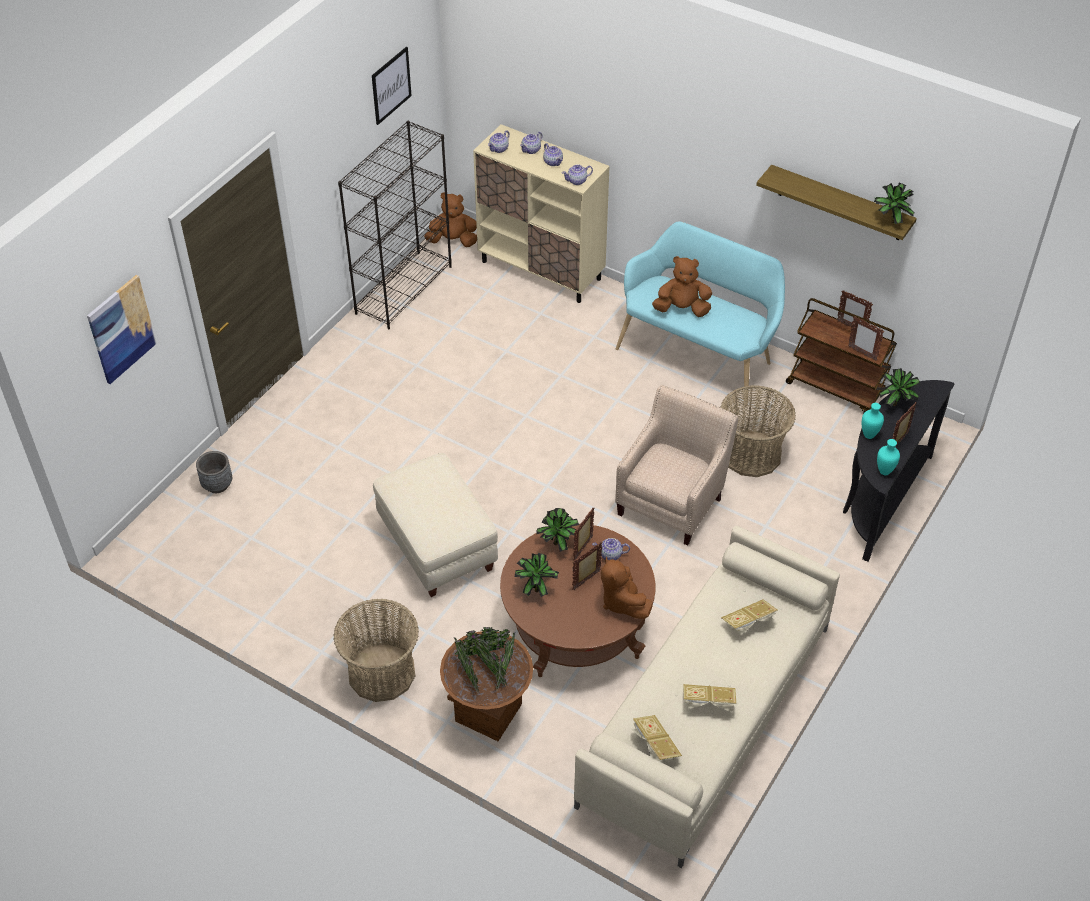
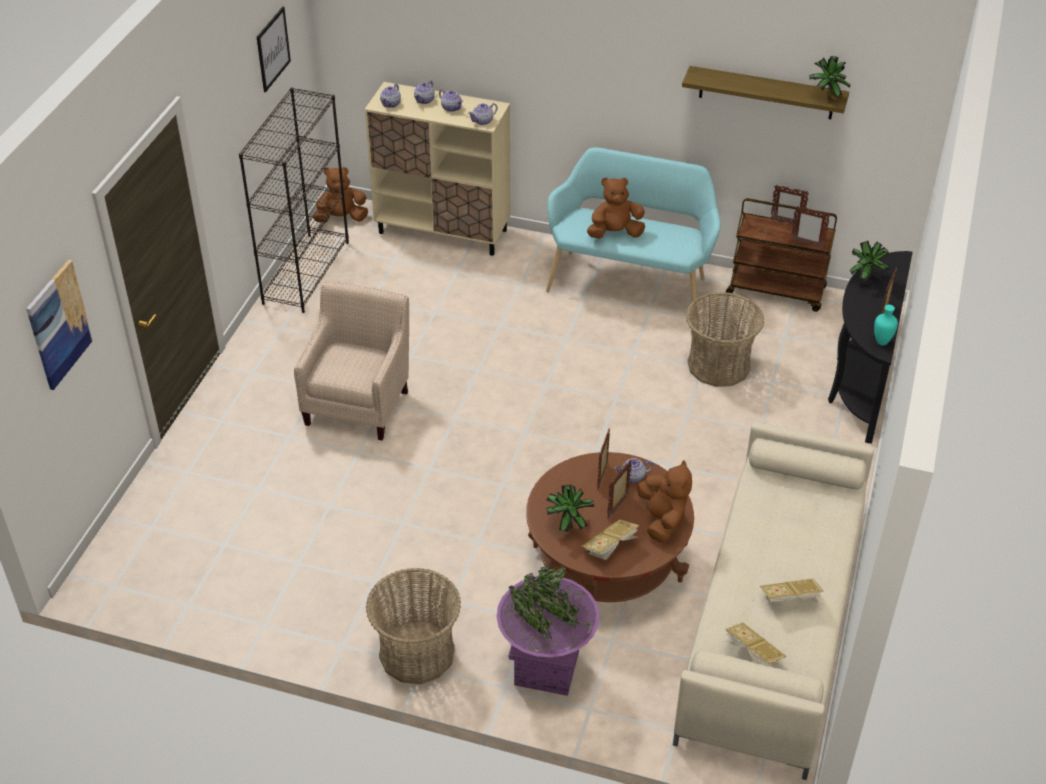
camera: 15 degrees left, 5 degrees down
grey planter [196,451,232,493] -> none
beige ottoman [373,453,498,597] -> none
brown planter [440,627,533,741] -> purple planter [496,566,600,696]
potted plant [536,508,579,552] -> none
brown plush toy [601,557,653,619] -> brown plush toy turned 150 degrees counterclockwise [638,460,692,542]
beige armchair [615,385,739,546] -> beige armchair moved to [294,281,409,440]
book [721,599,777,636] -> book moved to [581,519,639,560]
turquoise vase [862,403,884,439] -> none

